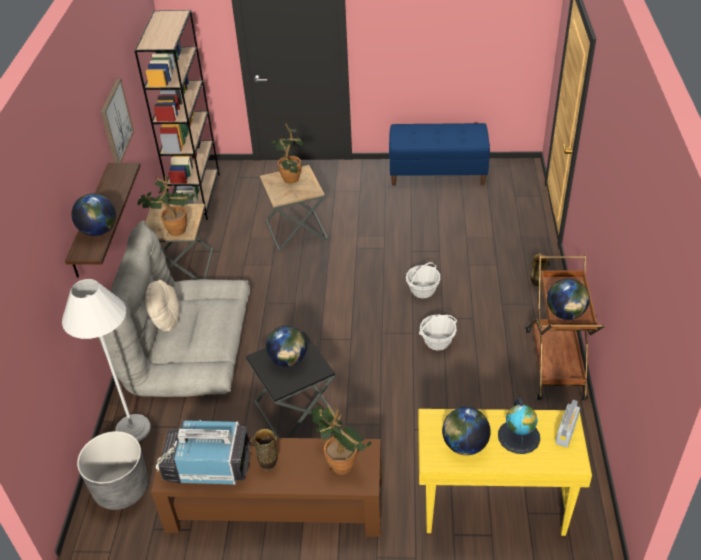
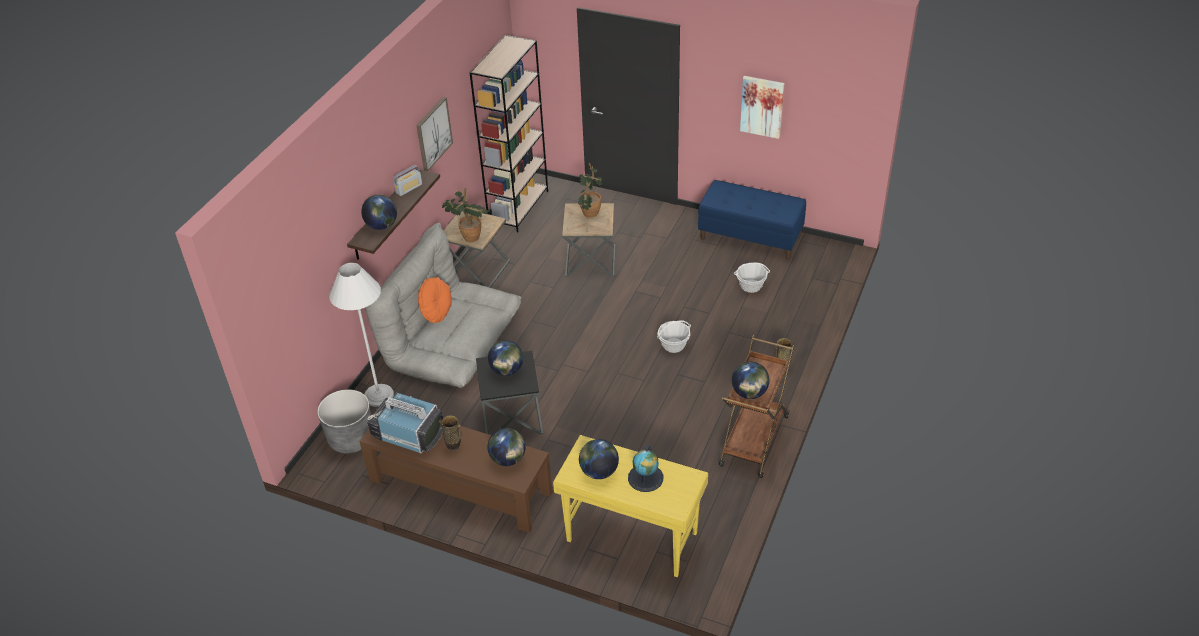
camera: 20 degrees right, 0 degrees up
beige pillow [145,280,180,331] -> orange pillow [418,277,452,323]
potted plant [310,405,371,475] -> globe [488,428,526,466]
basket [419,314,457,351] -> basket moved to [734,263,770,293]
radio [555,400,580,448] -> radio moved to [394,165,422,196]
none -> picture [740,76,785,139]

